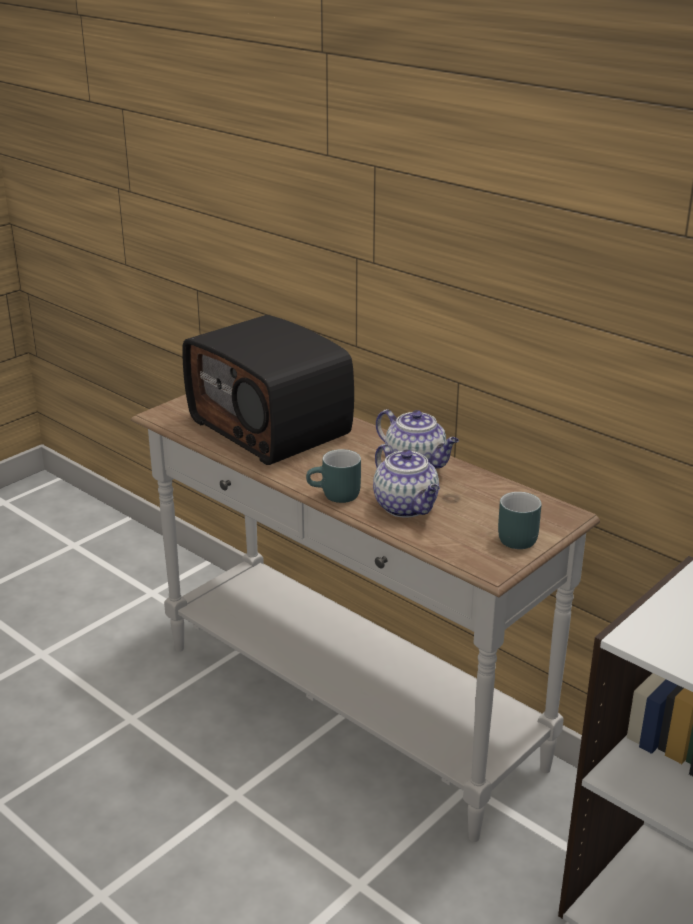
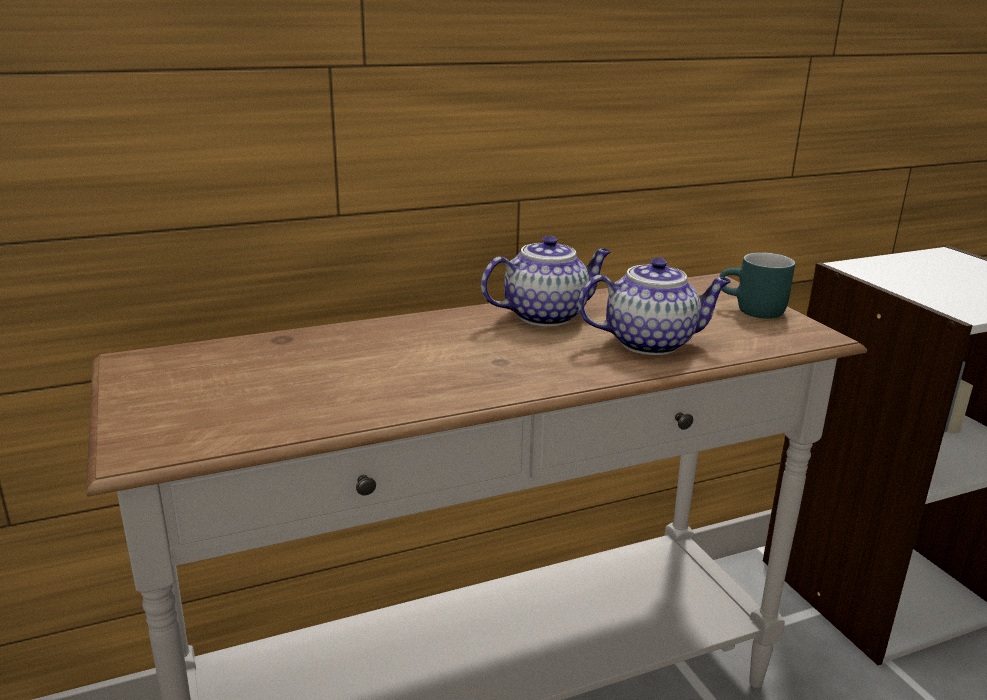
camera: 65 degrees left, 5 degrees down
radio [182,315,354,465] -> none
turquoise mug [306,449,361,503] -> none

